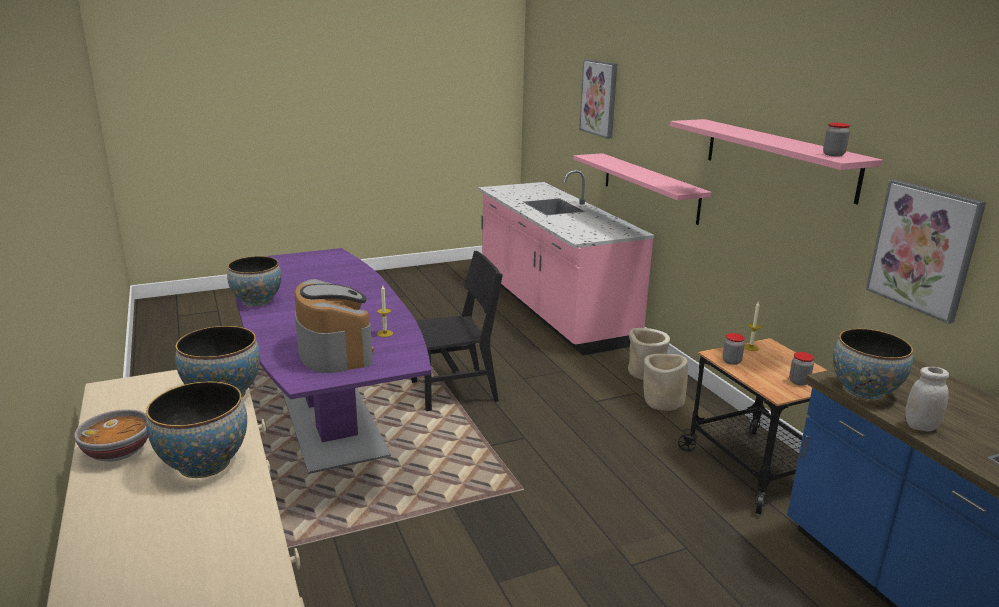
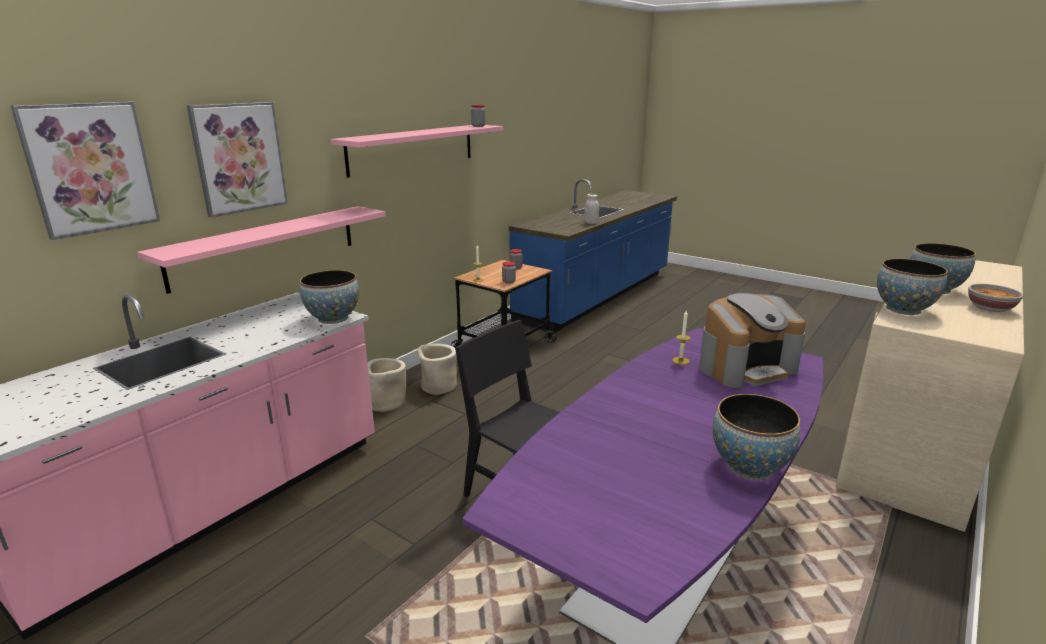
camera: 120 degrees left, 0 degrees up
coffee machine [295,279,374,373] -> coffee machine turned 150 degrees counterclockwise [699,293,806,388]
bowl [833,329,913,401] -> bowl moved to [300,270,359,324]
picture [866,179,986,324] -> picture moved to [187,102,288,217]

